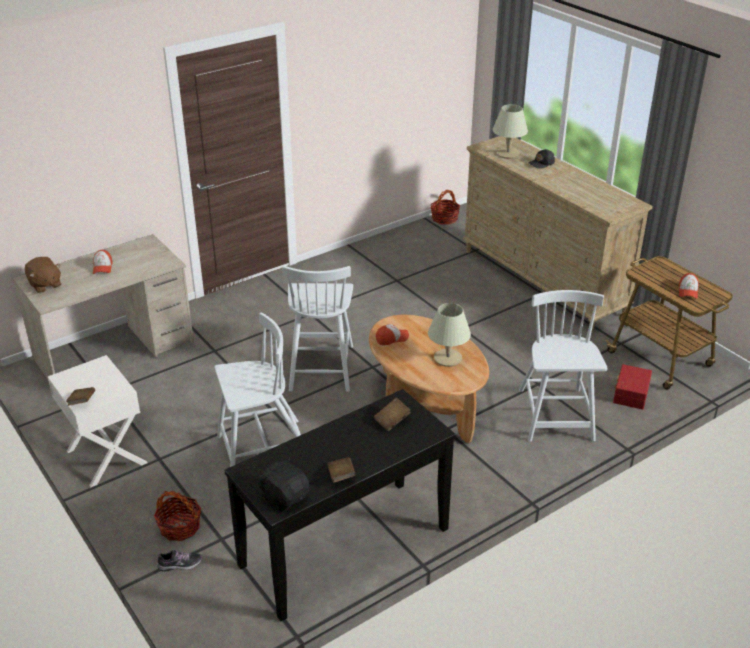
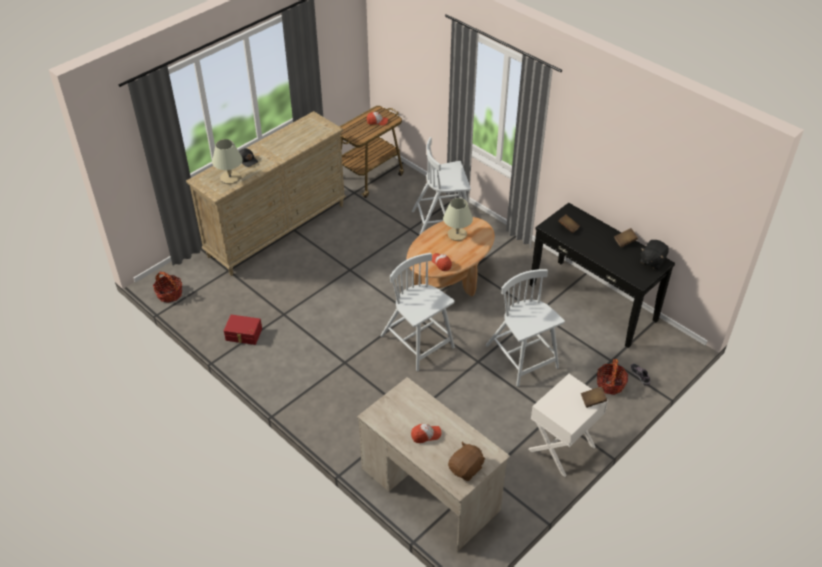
camera: 100 degrees left, 10 degrees up
white chair [282,266,353,392] -> white chair turned 120 degrees counterclockwise [380,253,455,371]
red storage box [613,364,652,410] -> red storage box moved to [224,315,262,345]

